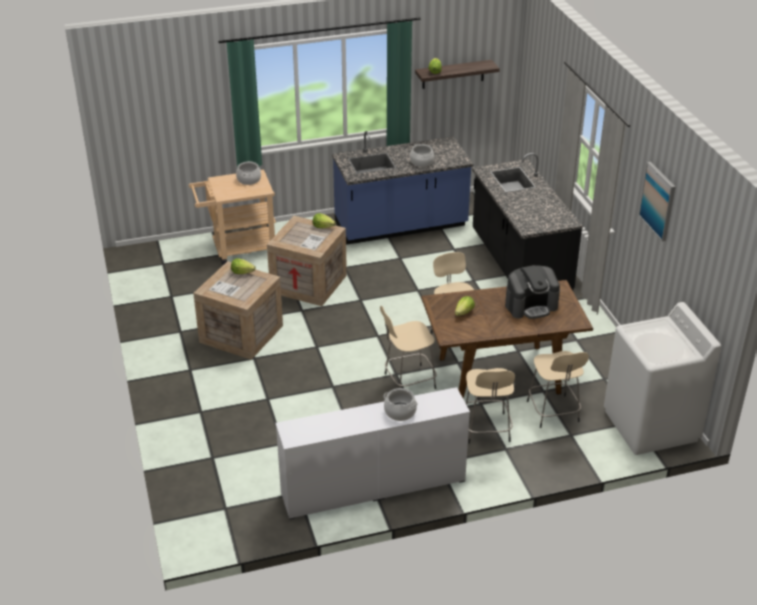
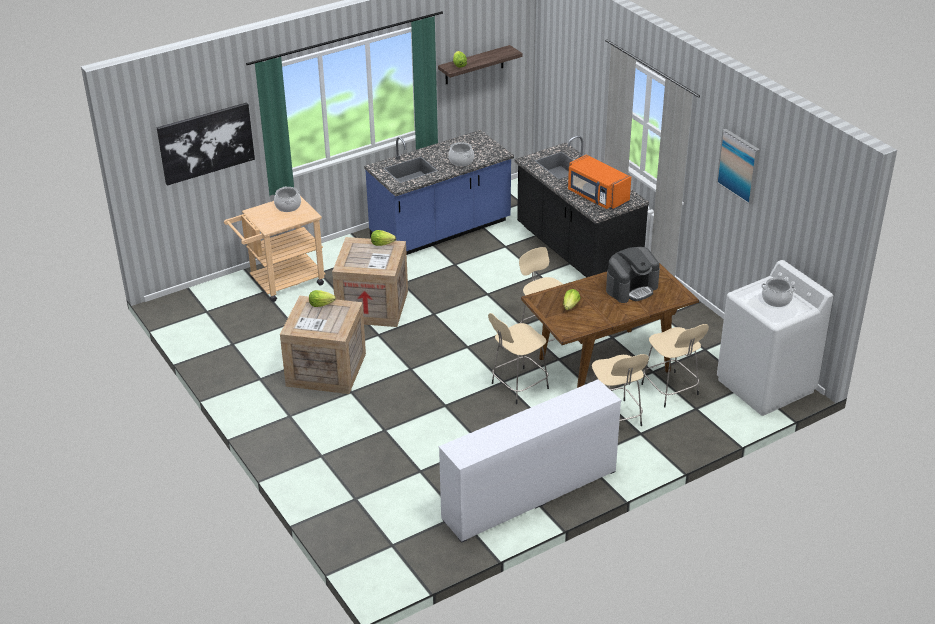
camera: 15 degrees left, 0 degrees up
cooking pot [383,388,418,421] -> cooking pot moved to [761,277,796,307]
none -> picture [157,102,255,186]
none -> orange microwave [568,155,631,210]

